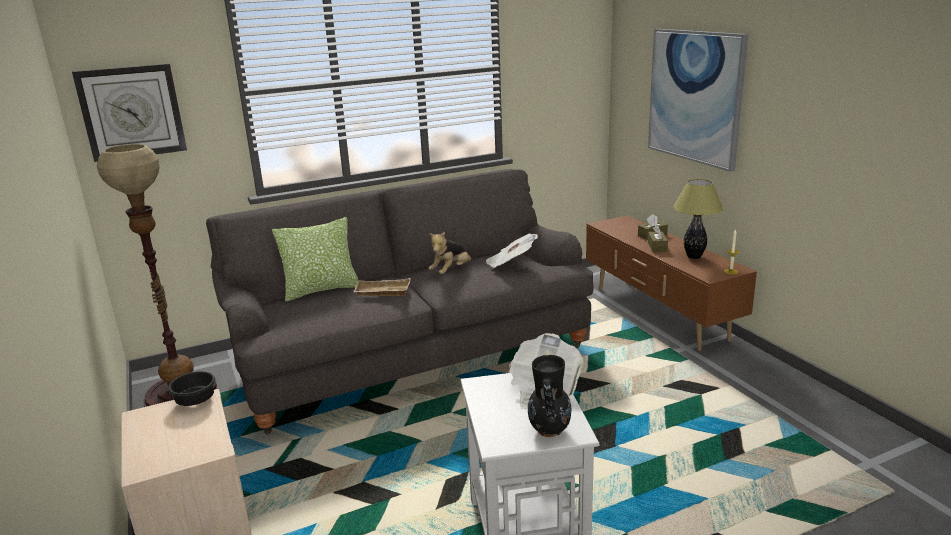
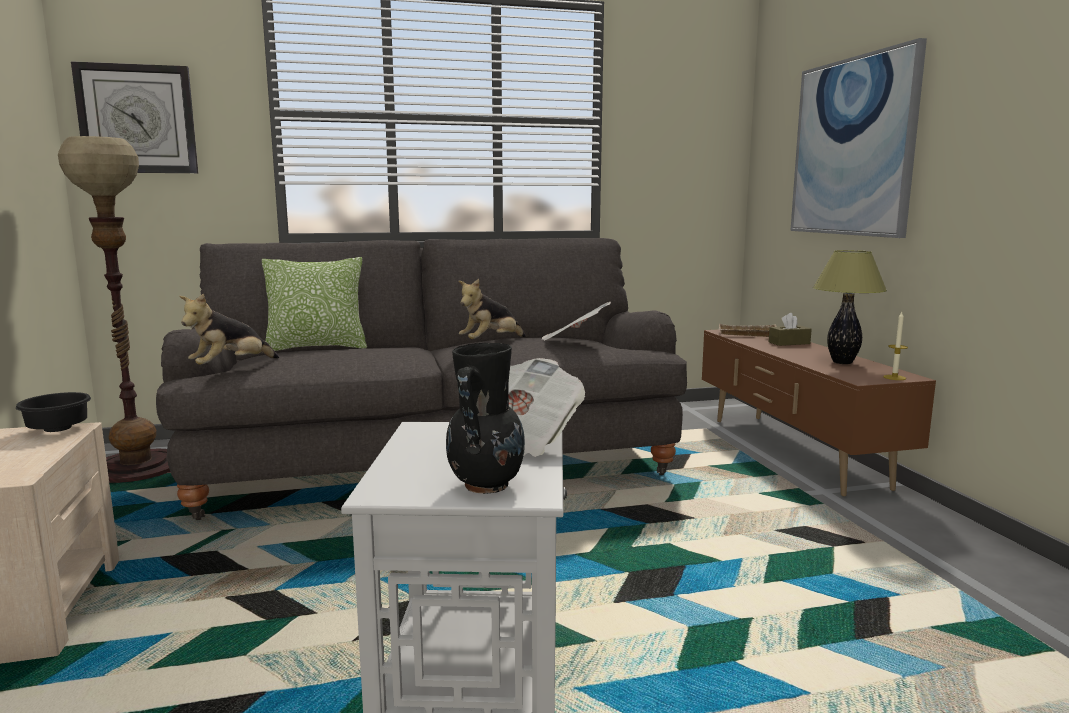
camera: 10 degrees right, 10 degrees down
beige tray [353,278,411,296] -> beige tray moved to [719,324,777,337]
brown tissue box [648,225,668,252] -> none
none -> plush toy [179,293,279,365]

